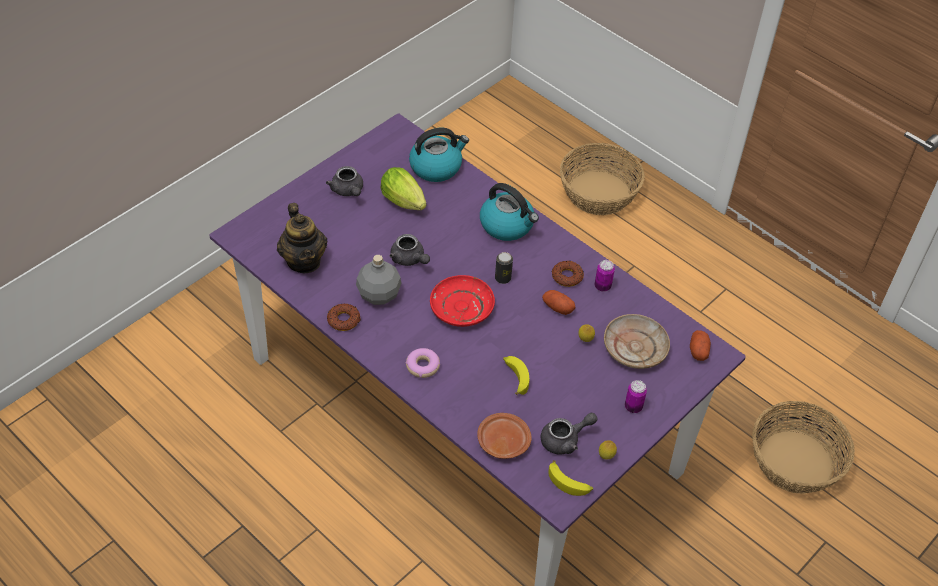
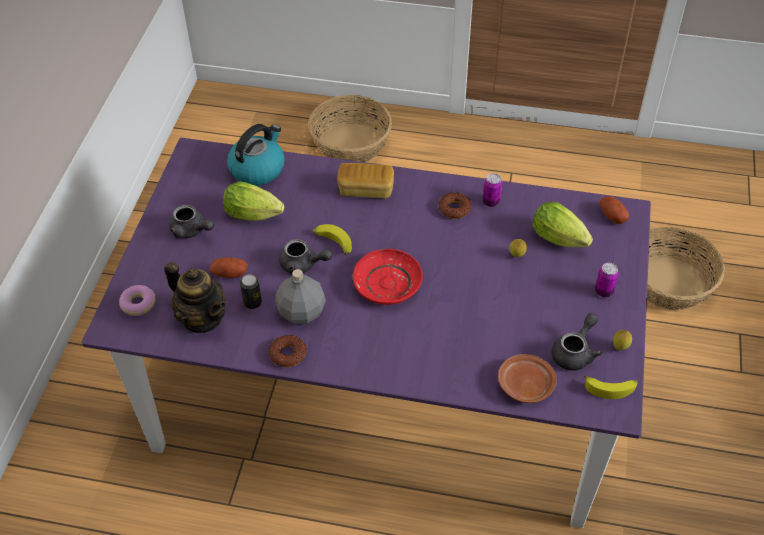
camera: 30 degrees left, 0 degrees up
donut [405,348,440,378] -> donut moved to [119,285,155,316]
kettle [480,183,539,241] -> bread [337,163,394,199]
can [495,252,513,284] -> can moved to [240,274,262,309]
banana [503,356,529,395] -> banana moved to [312,224,352,255]
potato [542,290,575,315] -> potato moved to [210,257,248,278]
beige plate [604,314,670,369] -> lettuce [533,202,593,247]

